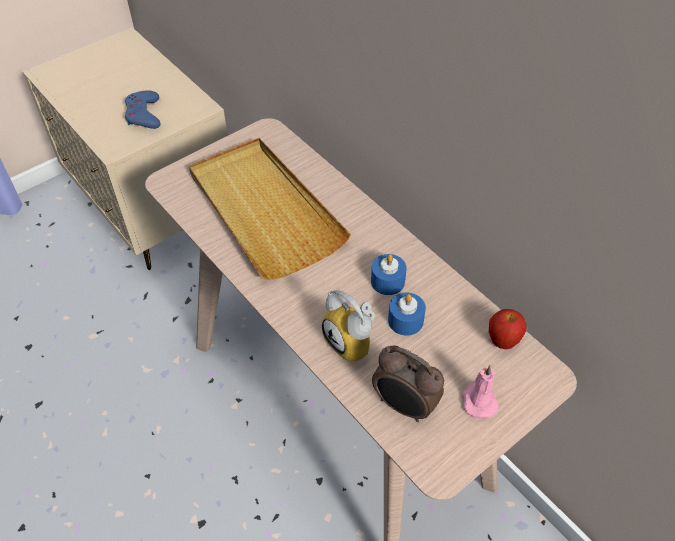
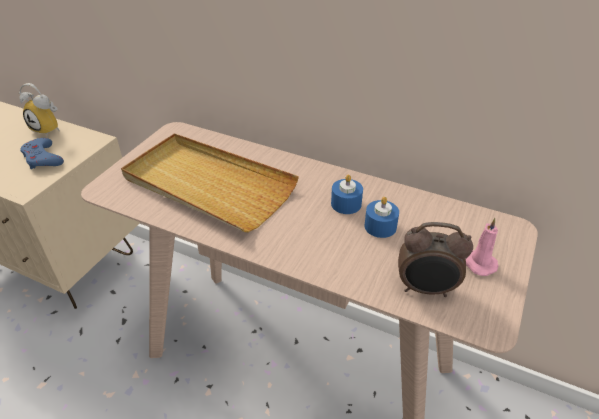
camera: 25 degrees left, 10 degrees down
alarm clock [322,290,375,362] -> alarm clock moved to [19,83,60,136]
apple [489,309,527,349] -> none

